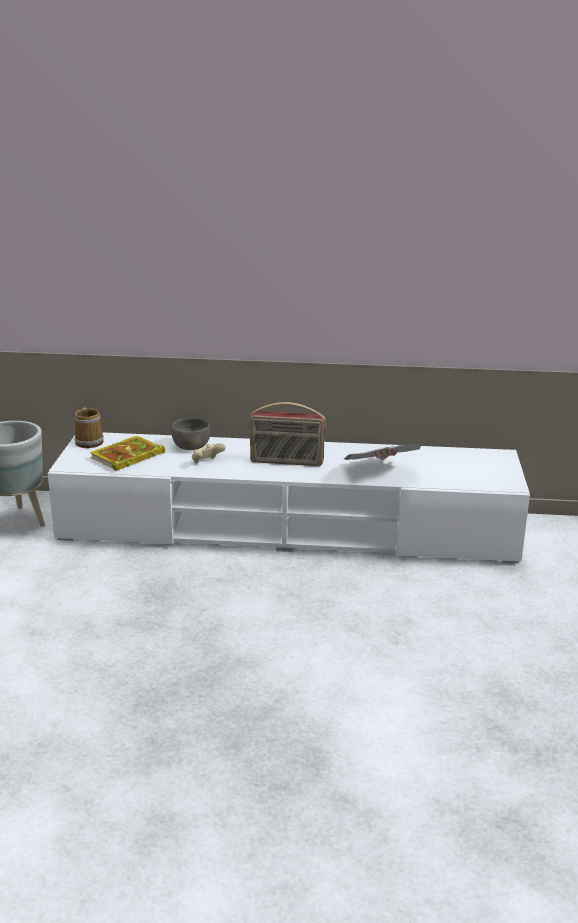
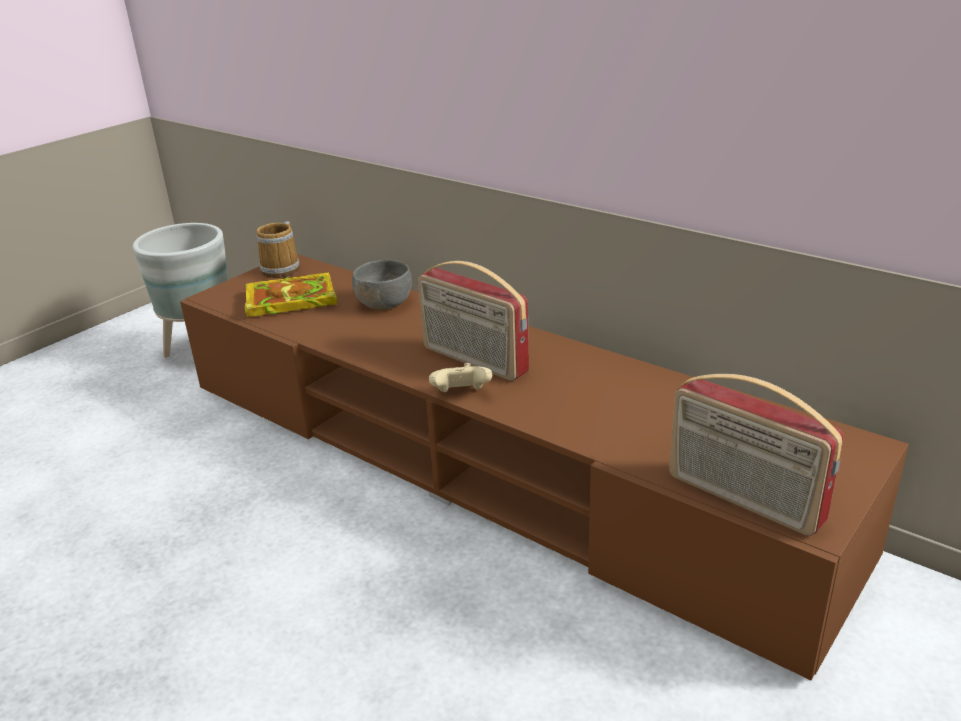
camera: 35 degrees right, 5 degrees up
white tv stand [48,432,530,563] -> brown tv stand [180,254,909,680]
beige game controller [192,443,226,464] -> beige game controller moved to [429,363,492,392]
newspaper [344,444,422,460] -> none
none -> radio [669,374,844,536]

